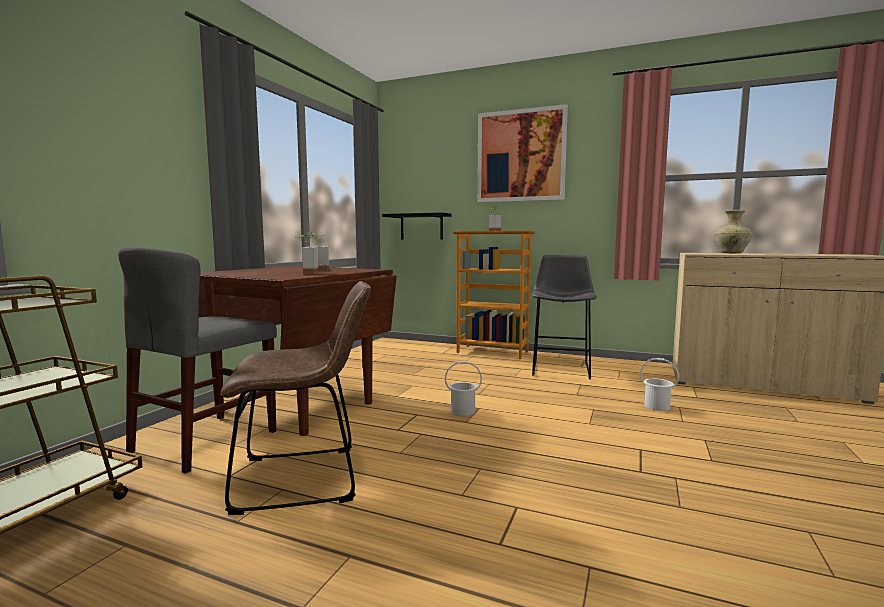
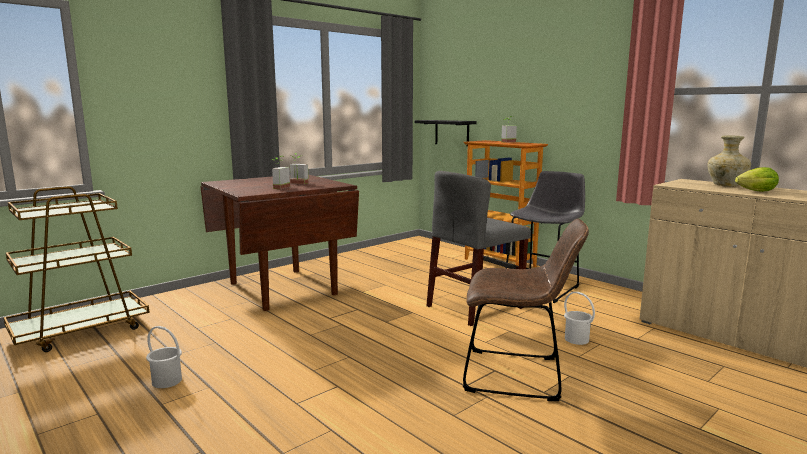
camera: 25 degrees right, 5 degrees up
grey chair [118,247,277,474] -> grey chair moved to [427,171,531,326]
brown chair [221,281,371,515] -> brown chair moved to [463,218,589,401]
white bucket [445,362,482,416] -> white bucket moved to [146,326,182,388]
picture [477,104,568,202] -> none
none -> lettuce [735,167,779,192]

